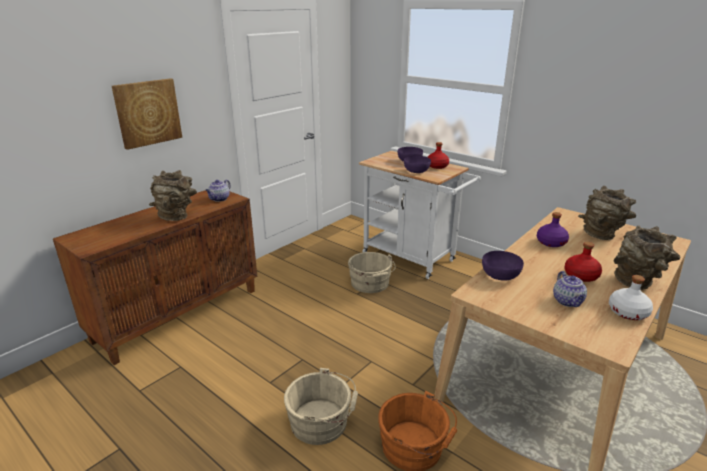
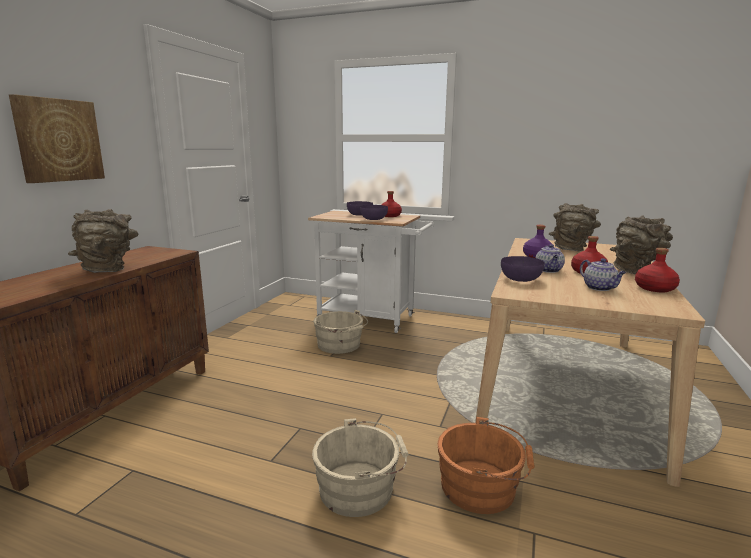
camera: 20 degrees left, 10 degrees down
teapot [205,180,230,202] -> teapot moved to [535,244,565,273]
white bottle [609,275,653,320] -> red bottle [635,248,680,292]

